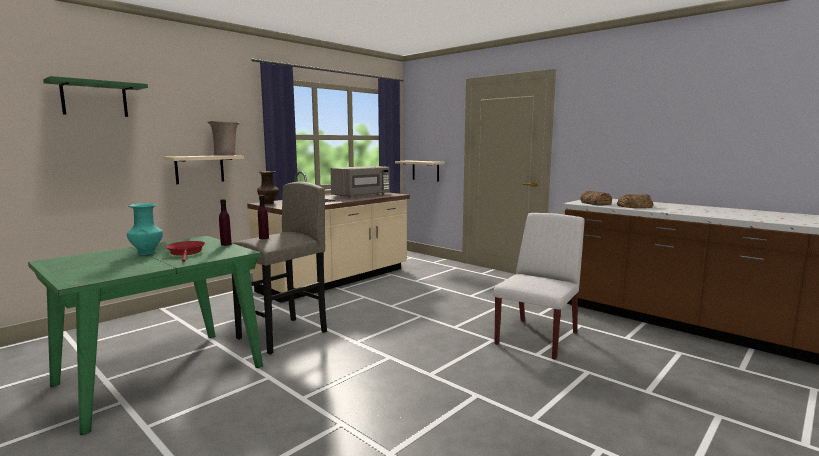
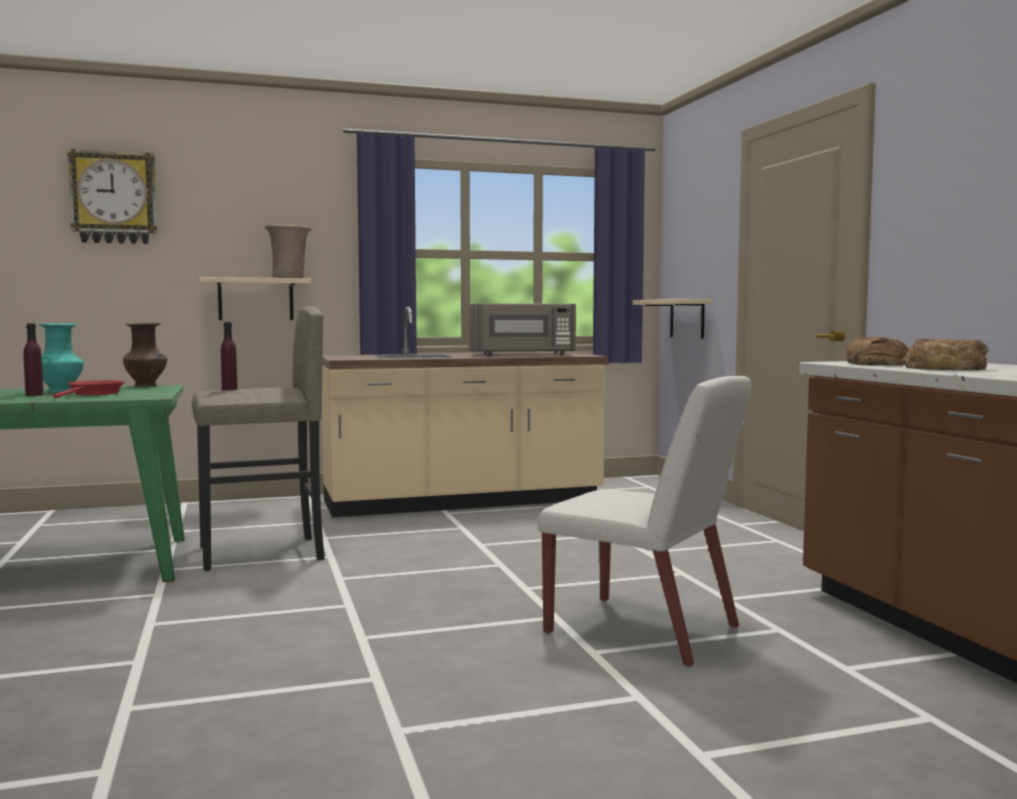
camera: 30 degrees right, 5 degrees down
green shelf [43,76,148,117] -> wall clock [67,149,157,244]
purple bottle [219,199,232,246] -> purple bottle moved to [24,324,44,396]
brown vase [257,171,279,204] -> brown vase moved to [123,323,167,387]
white chair [493,213,584,360] -> white chair turned 60 degrees clockwise [538,376,751,668]

